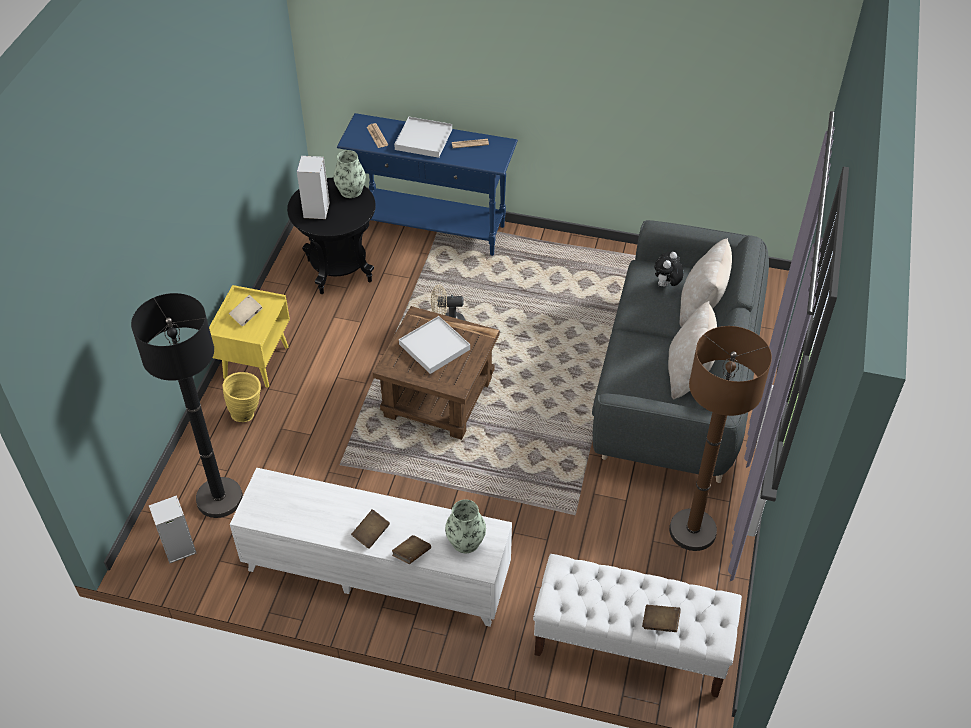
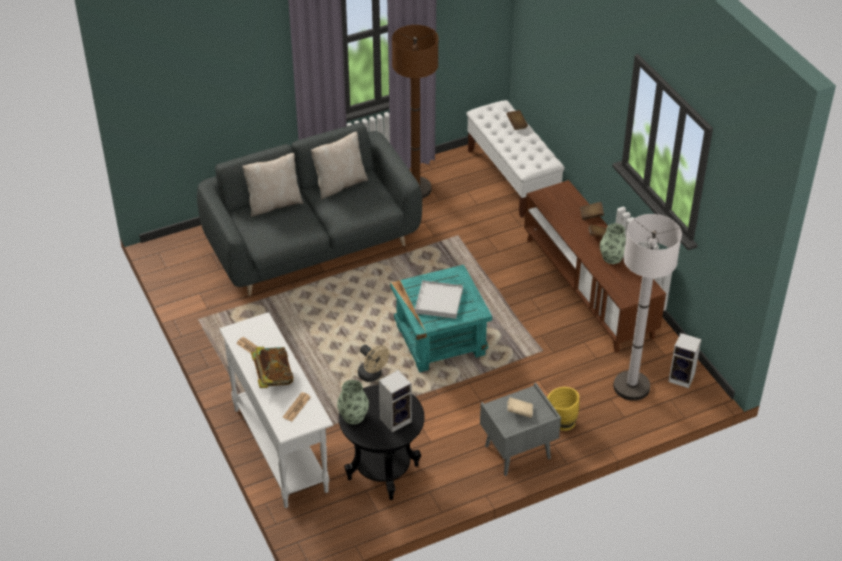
camera: 130 degrees left, 5 degrees down
black floor lamp [131,293,243,518] -> white floor lamp [613,214,682,401]
yellow nightstand [209,285,290,388] -> grey nightstand [480,383,561,476]
white tv stand [230,468,512,627] -> brown tv stand [524,180,666,353]
blue console table [337,113,518,256] -> white console table [219,312,333,508]
brown side table [373,306,499,440] -> turquoise side table [391,265,492,372]
white tray [394,117,452,158] -> book [251,347,294,388]
vase [445,499,486,553] -> vase moved to [600,223,626,264]
plush toy [655,252,684,287] -> none

